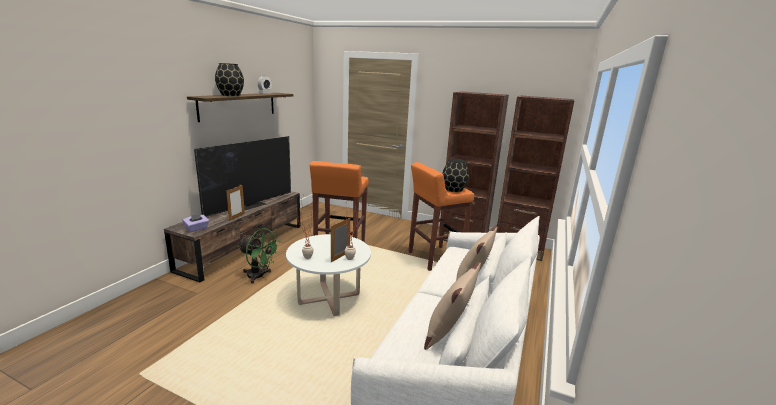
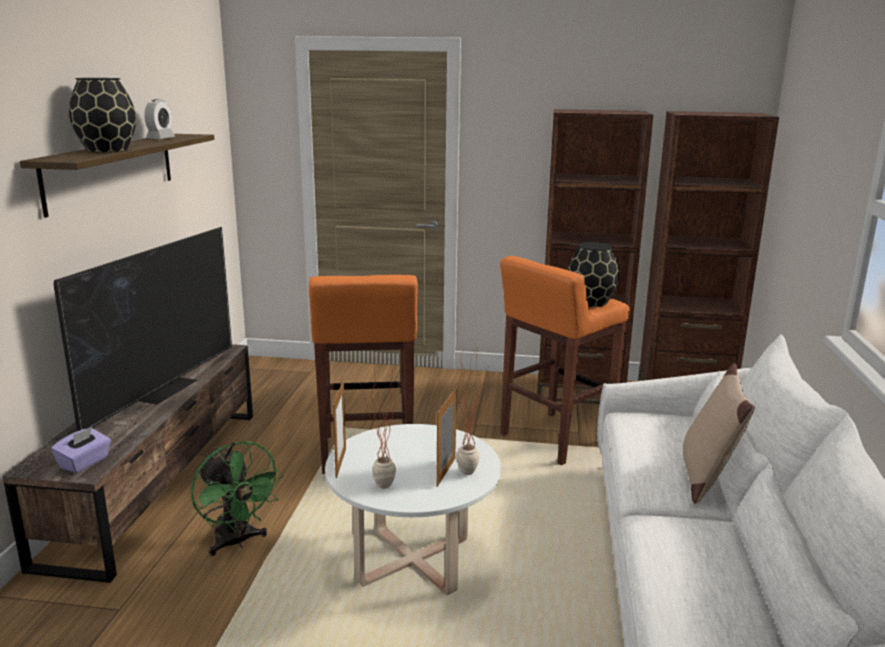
camera: 15 degrees left, 0 degrees up
picture frame [226,185,245,221] -> picture frame moved to [333,380,346,478]
green fan [238,228,281,284] -> green fan turned 45 degrees clockwise [191,441,283,556]
beige pillow [424,261,481,350] -> none

